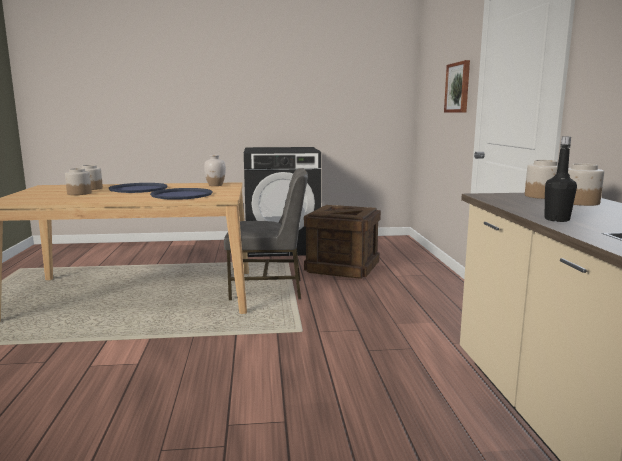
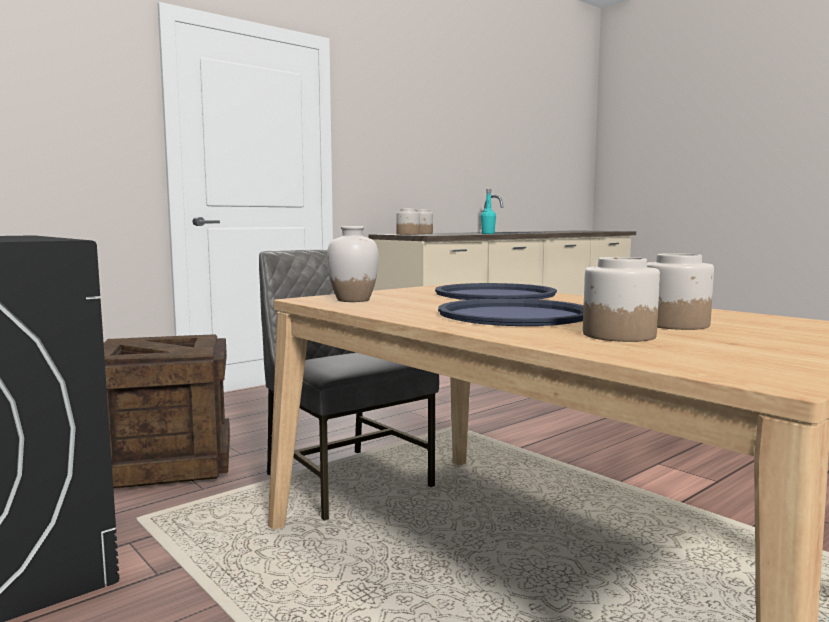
camera: 125 degrees left, 5 degrees down
picture [444,60,470,113] -> none
black bottle [545,137,577,222] -> turquoise bottle [481,189,496,234]

